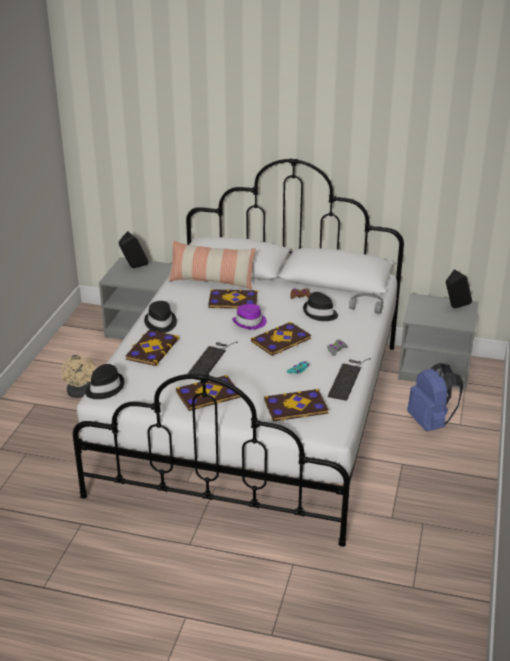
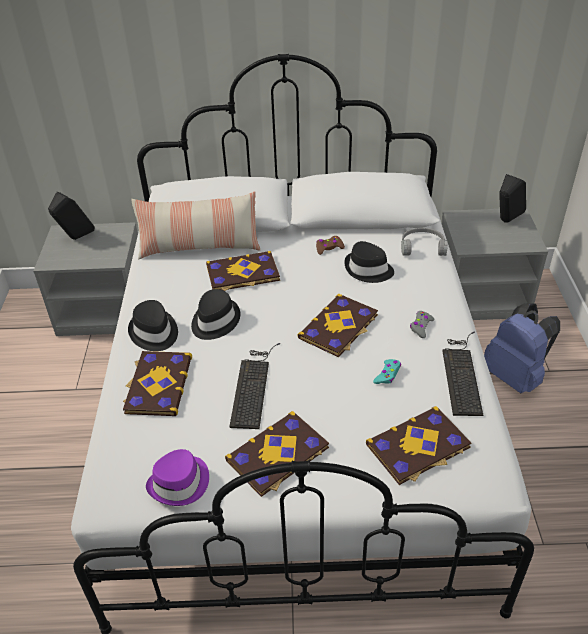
camera: 15 degrees left, 10 degrees up
beige fan [61,355,96,398] -> none
black hat [85,364,125,399] -> black hat moved to [191,289,241,340]
purple hat [232,304,267,330] -> purple hat moved to [146,449,209,506]

